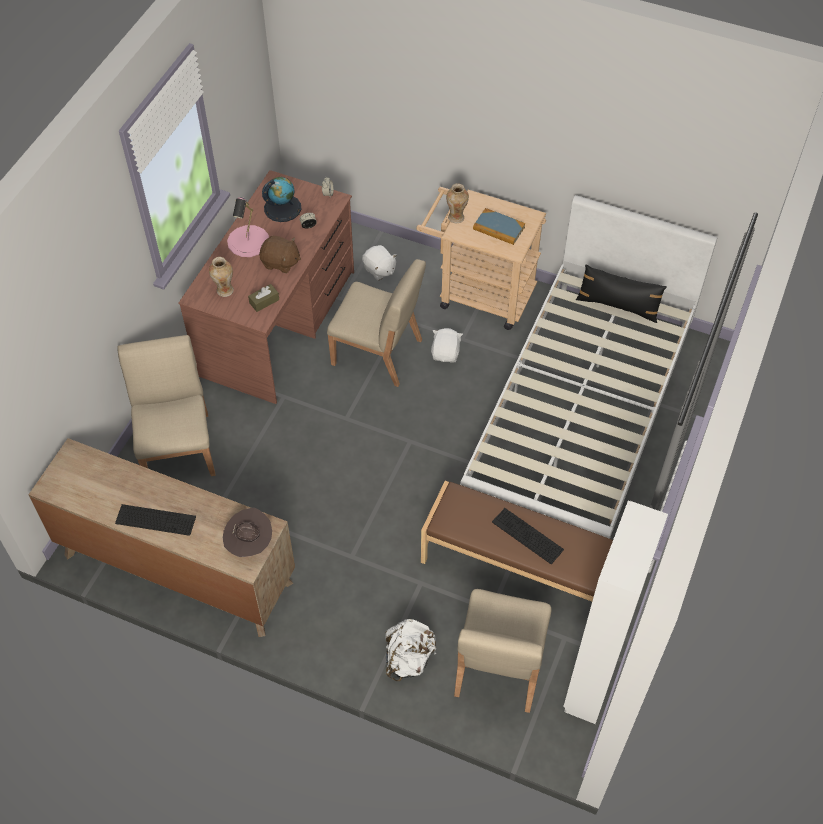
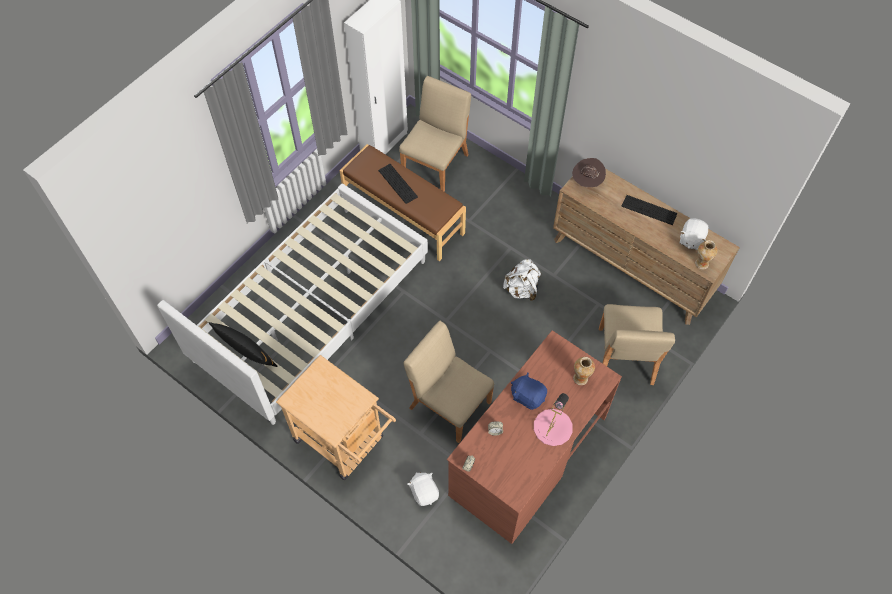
camera: 165 degrees left, 5 degrees up
brown tissue box [248,284,279,312] -> none
brown plush toy [259,236,301,273] -> blue plush toy [511,373,547,410]
globe [262,177,301,222] -> none
white backpack [385,619,436,681] -> white backpack moved to [503,259,541,301]
white plush toy [431,328,463,363] -> white plush toy moved to [680,218,708,250]
vase [446,183,469,223] -> vase moved to [695,240,718,269]
book [473,208,526,245] -> none

